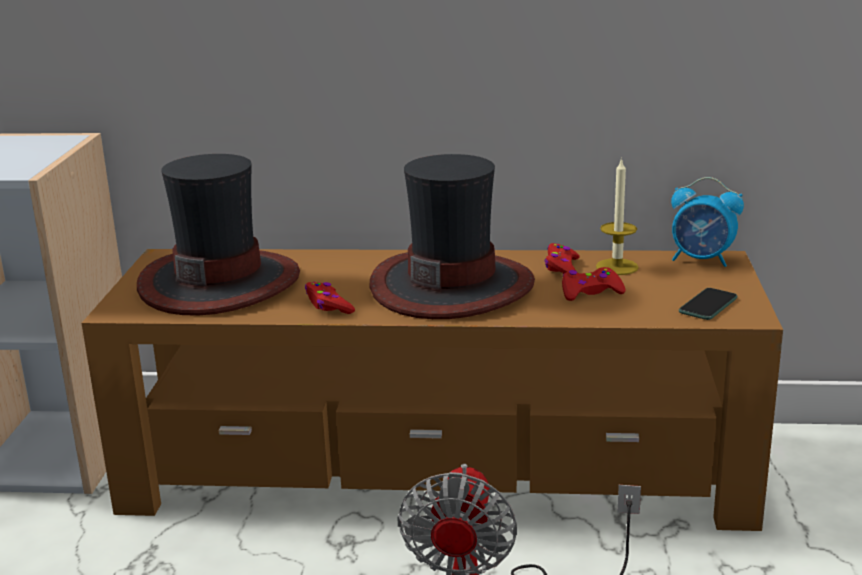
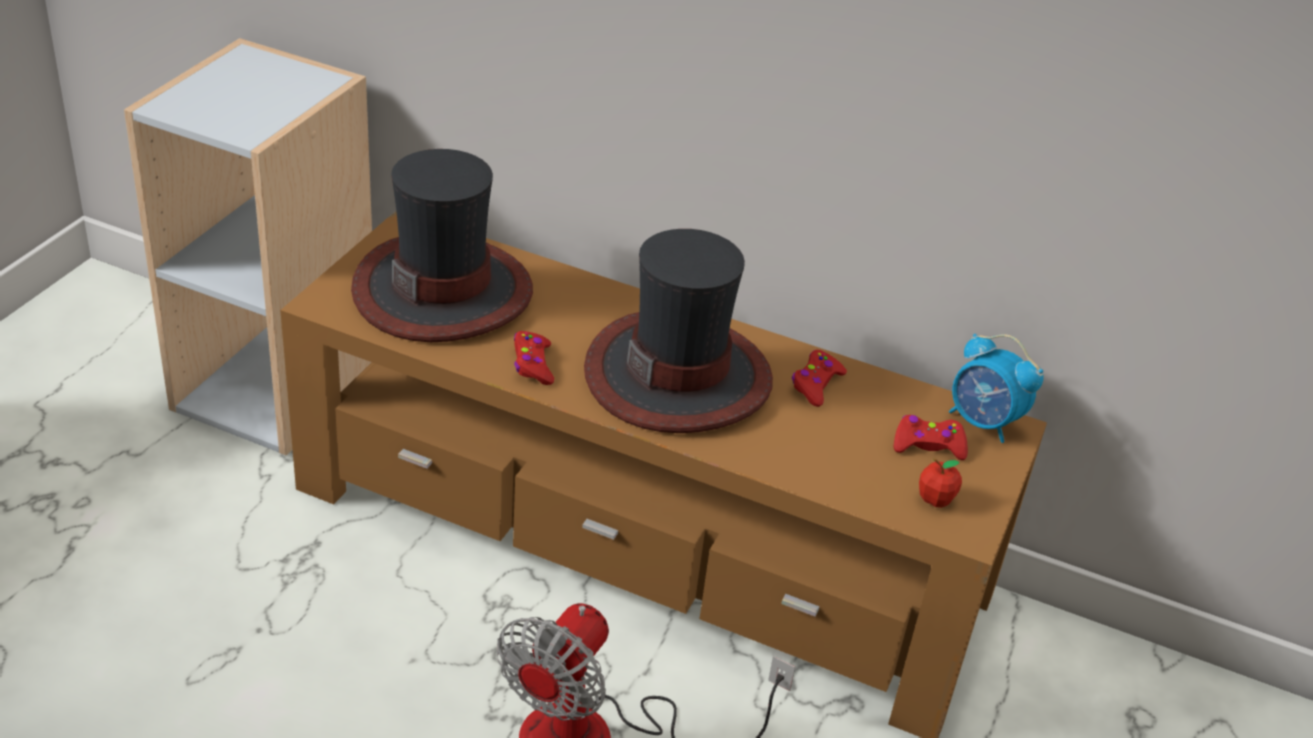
camera: 15 degrees right, 15 degrees up
red game controller [562,267,626,301] -> red game controller moved to [894,415,968,460]
candle [596,157,639,275] -> none
phone [679,288,737,320] -> apple [919,458,962,508]

